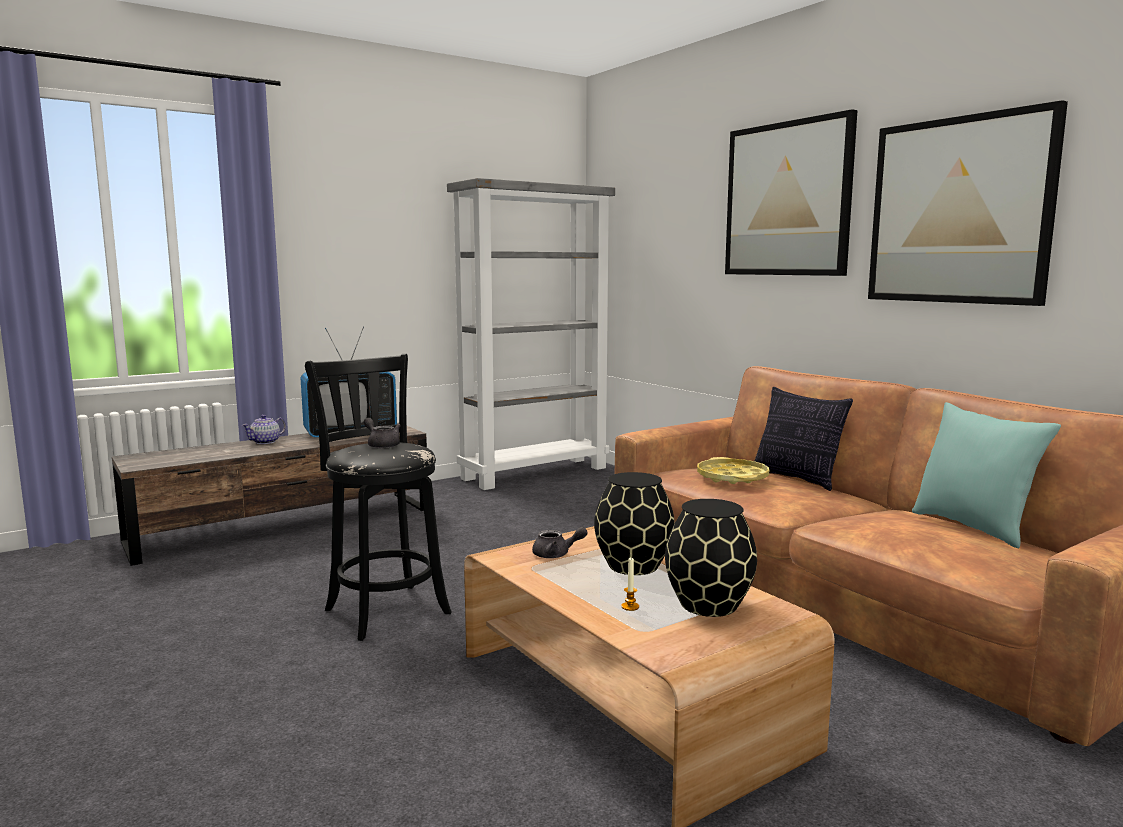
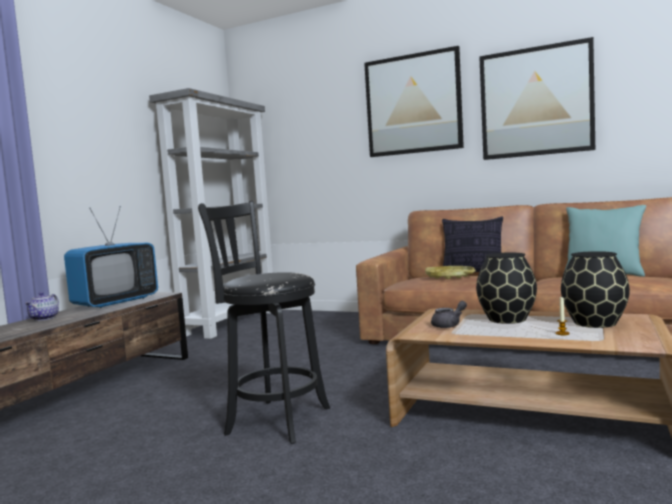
camera: 30 degrees left, 5 degrees down
grey teapot [364,418,401,448] -> none

